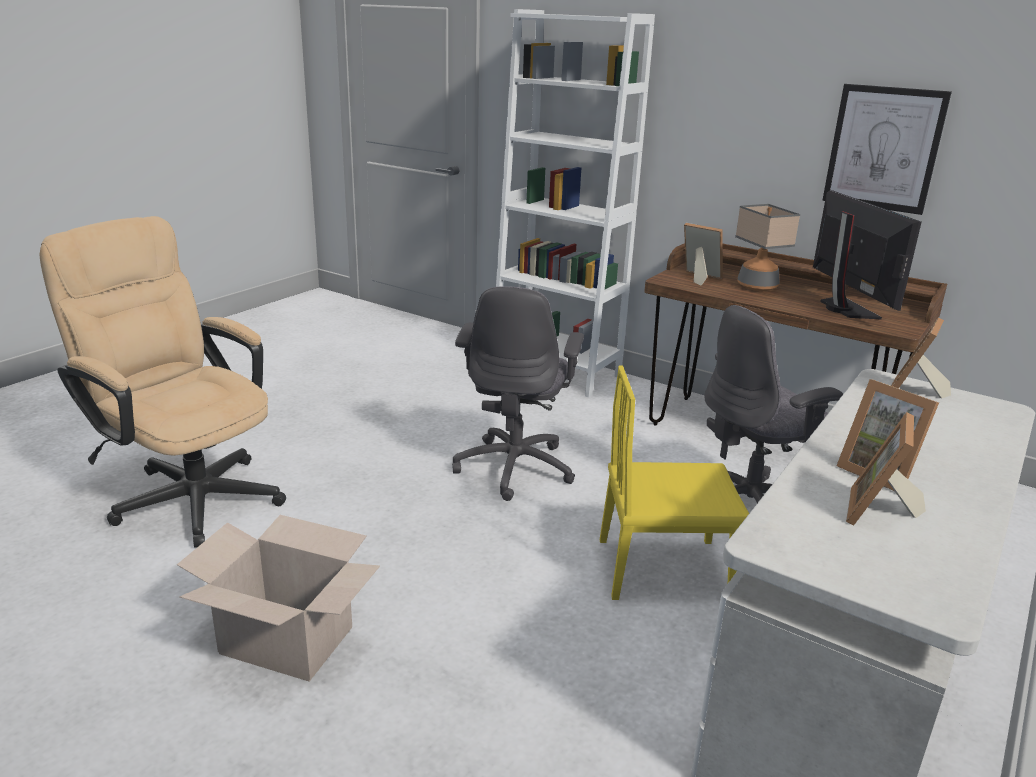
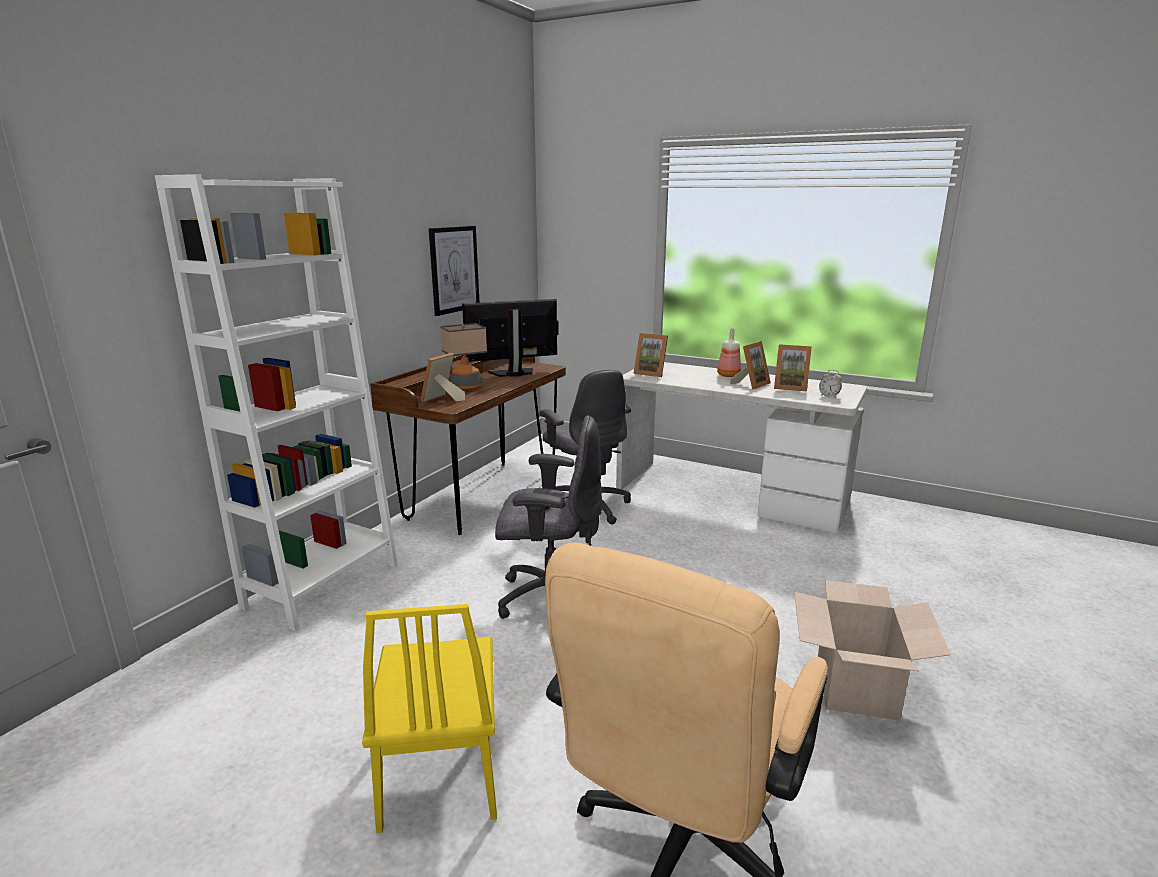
camera: 95 degrees left, 5 degrees down
yellow chair [600,366,749,600] -> yellow chair moved to [362,604,497,833]
none -> bottle [717,328,741,377]
none -> alarm clock [819,370,842,398]

